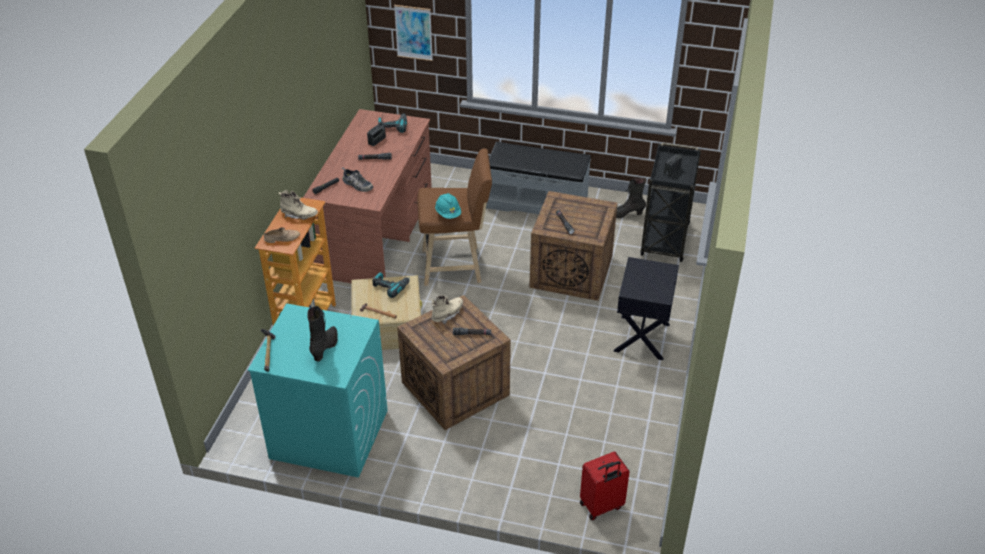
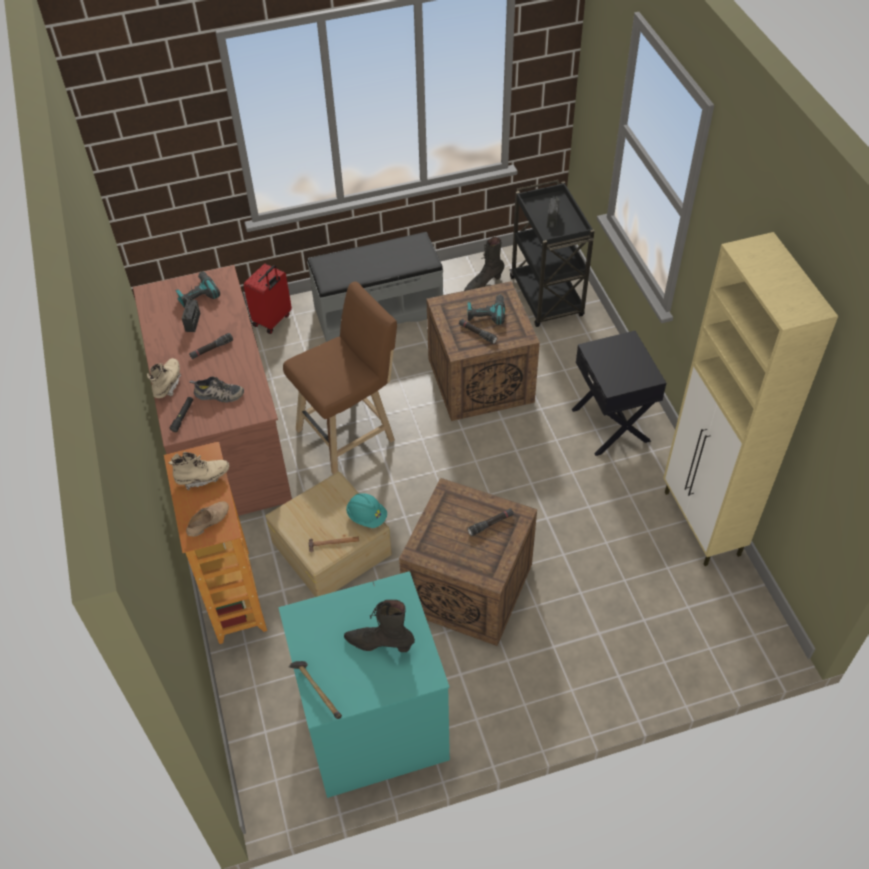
camera: 30 degrees left, 10 degrees up
black boot [307,305,338,362] -> black boot turned 60 degrees counterclockwise [344,600,415,652]
power drill [373,272,410,298] -> power drill moved to [467,294,505,325]
picture [394,5,433,61] -> none
beige boot [432,295,463,324] -> beige boot moved to [147,358,182,398]
turquoise hard hat [435,193,461,219] -> turquoise hard hat moved to [346,493,387,528]
red suitcase [580,451,630,520] -> red suitcase moved to [243,264,292,334]
none -> beige cabinet [663,232,838,566]

